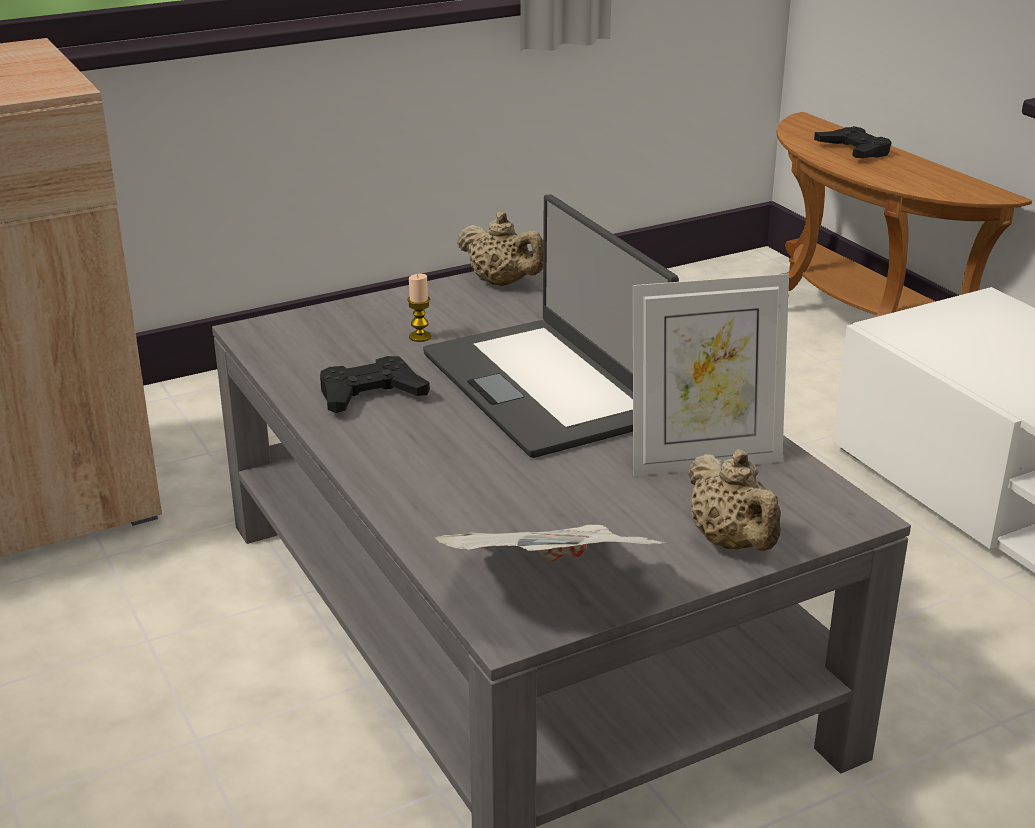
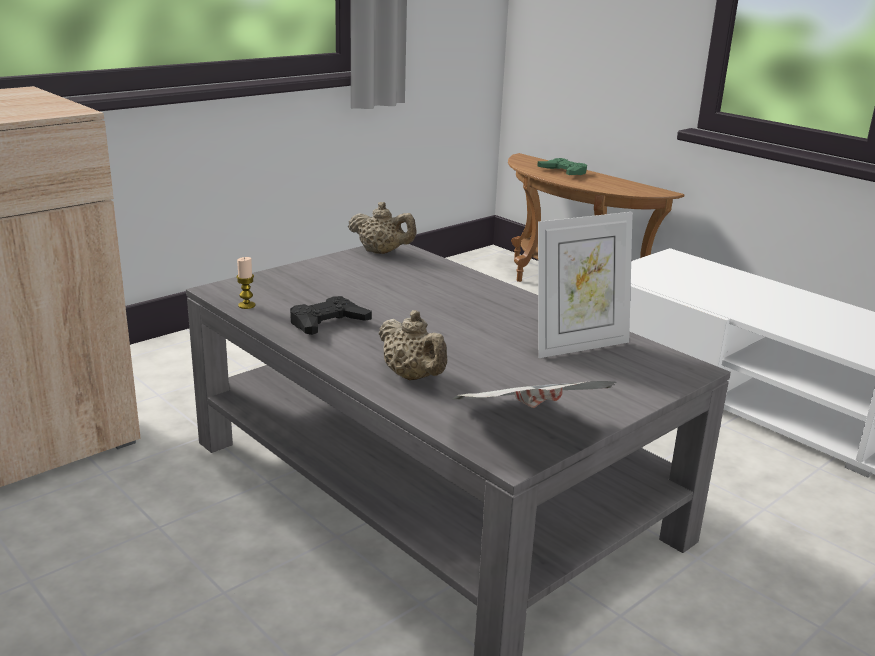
camera: 15 degrees left, 5 degrees down
candle [407,274,431,342] -> candle moved to [236,257,255,309]
laptop [423,195,679,458] -> none
beige teapot [688,449,781,551] -> beige teapot moved to [379,310,447,380]
black game controller [814,126,892,158] -> green game controller [537,158,587,175]

